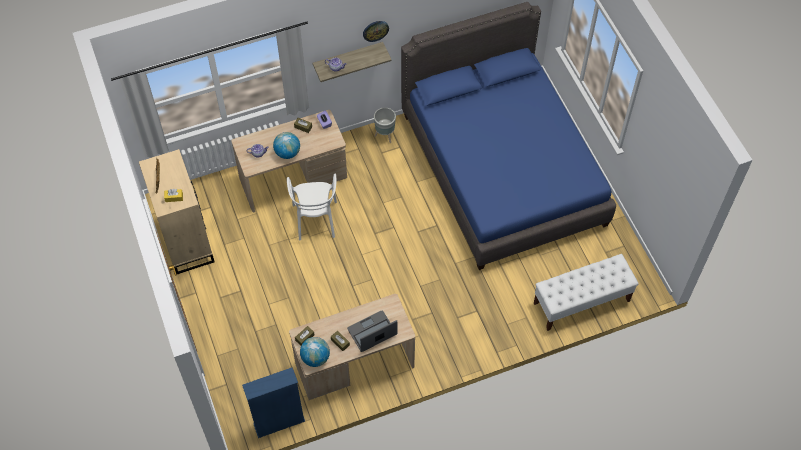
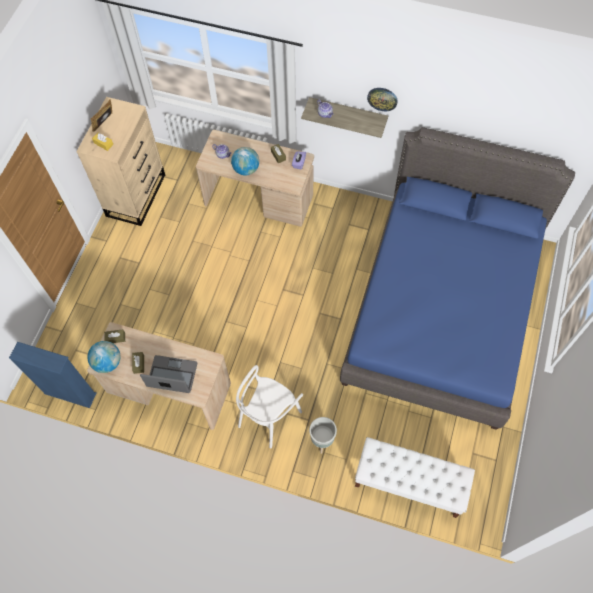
camera: 40 degrees right, 5 degrees up
white chair [287,174,337,240] -> white chair moved to [236,365,303,448]
grey planter [374,107,396,143] -> grey planter moved to [309,417,337,454]

